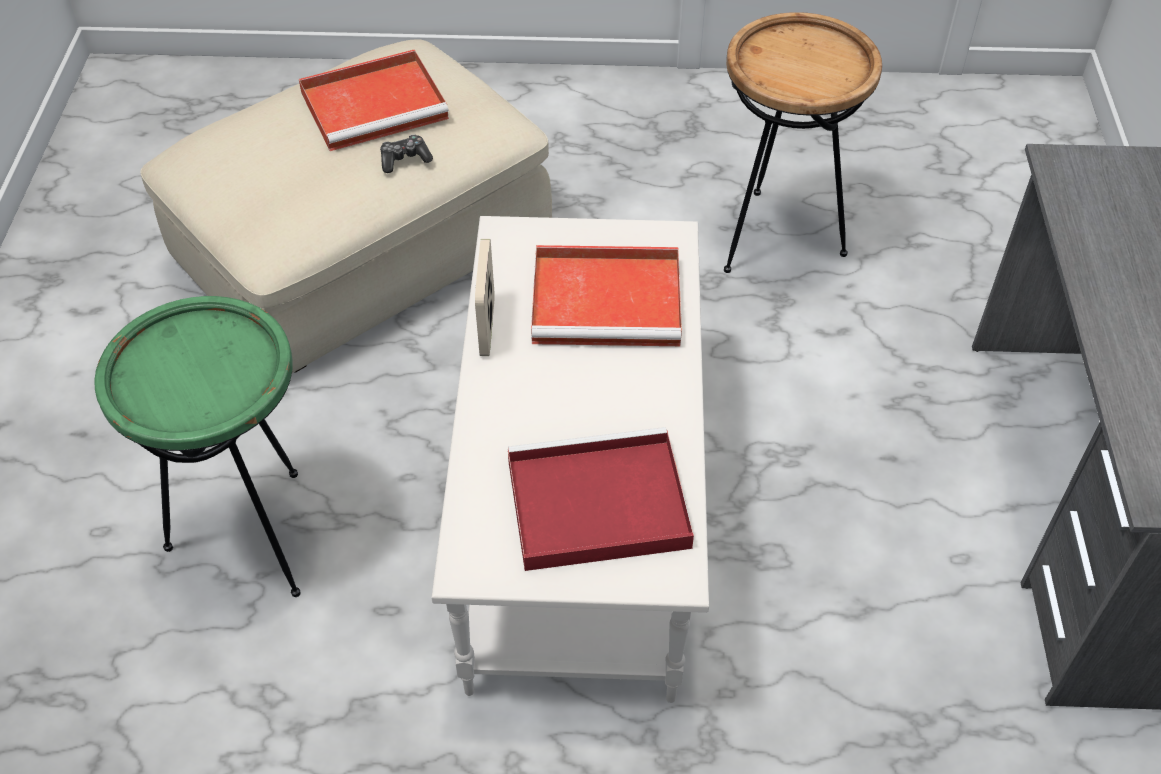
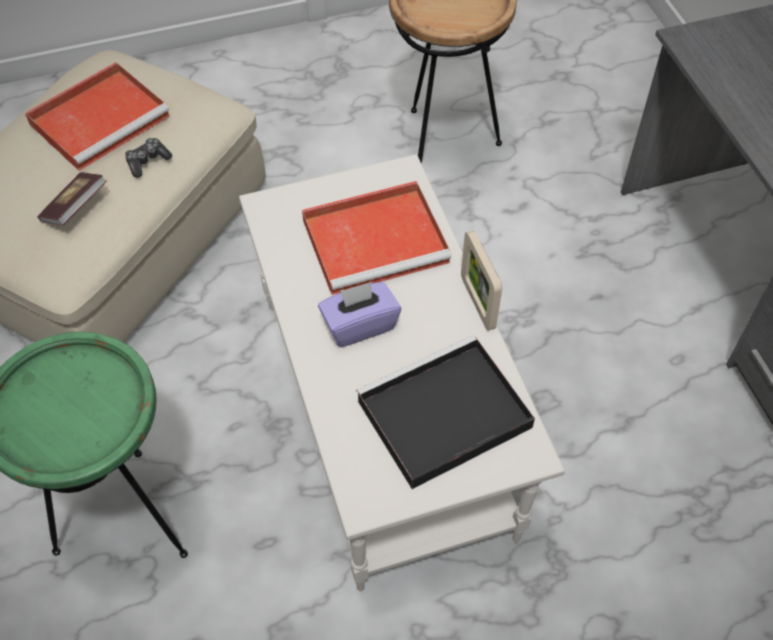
camera: 20 degrees left, 5 degrees up
picture frame [475,239,494,356] -> picture frame moved to [461,230,502,330]
red tray [508,427,694,571] -> black tray [356,335,535,489]
none -> book [37,172,107,226]
none -> purple tissue box [318,282,401,347]

